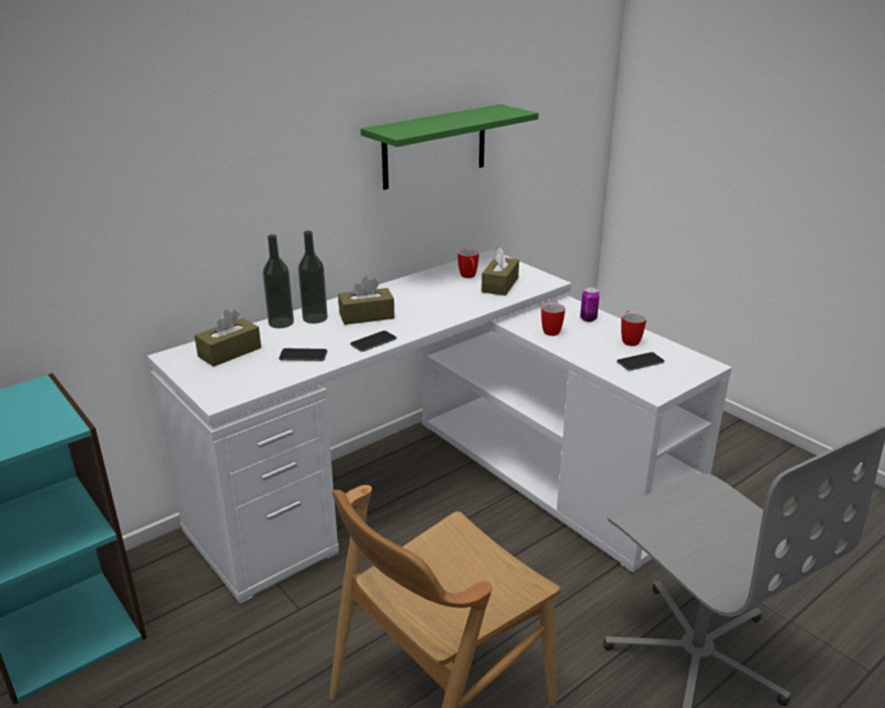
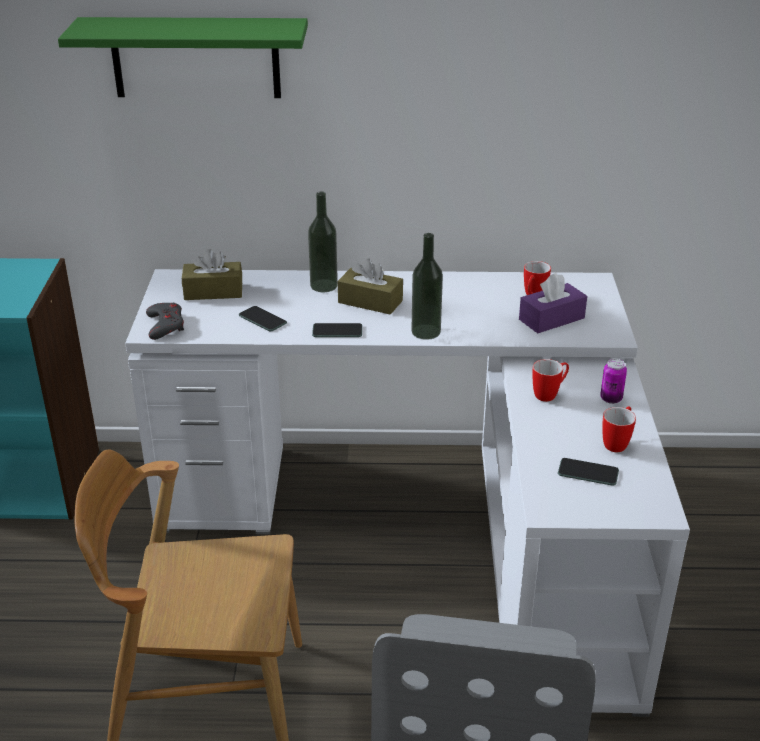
camera: 40 degrees right, 5 degrees up
bottle [263,234,294,328] -> bottle moved to [411,233,443,340]
green shelf [361,104,539,190] -> green shelf moved to [58,17,308,98]
brown tissue box [481,247,519,296] -> purple tissue box [519,273,587,333]
none -> grey game controller [146,303,184,340]

